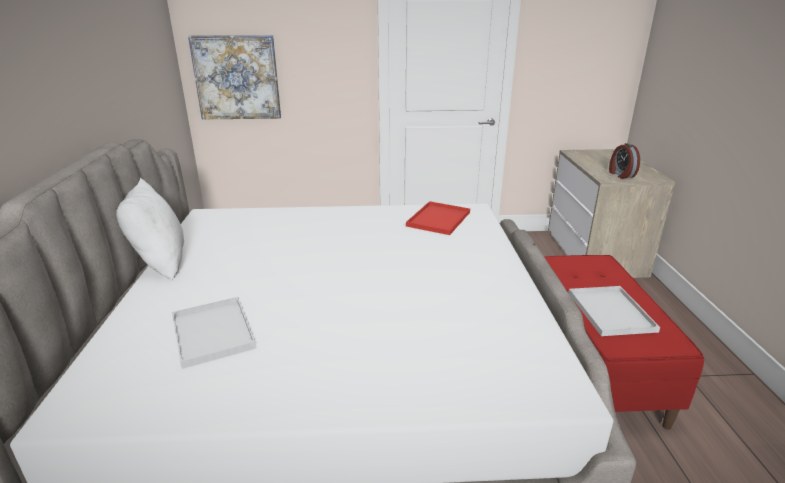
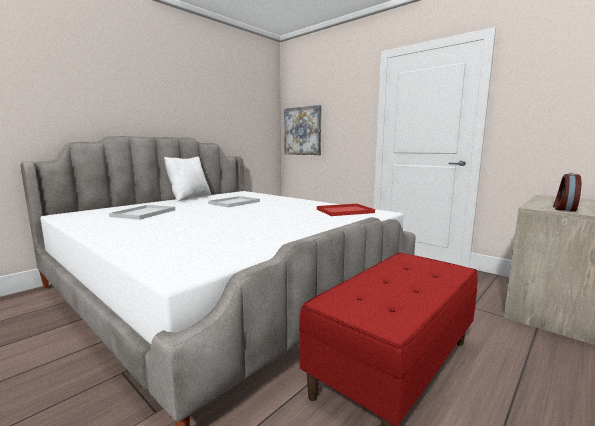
camera: 45 degrees right, 15 degrees down
white tray [568,286,660,336] -> white tray moved to [208,196,260,207]

